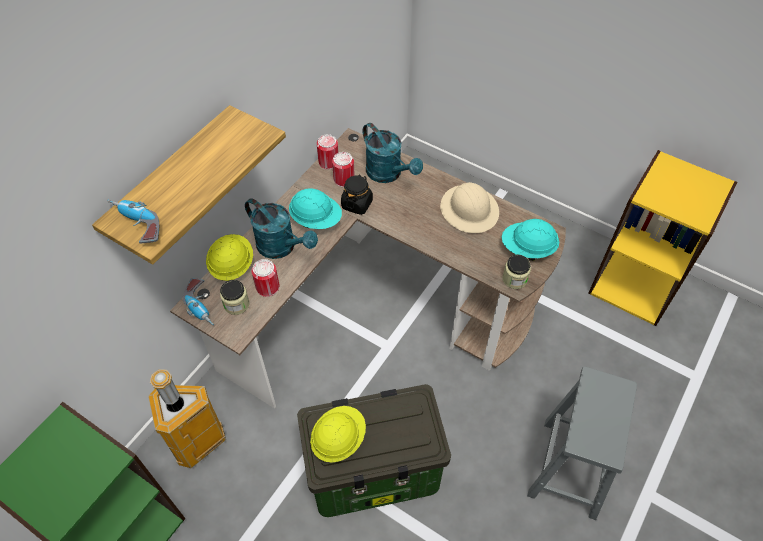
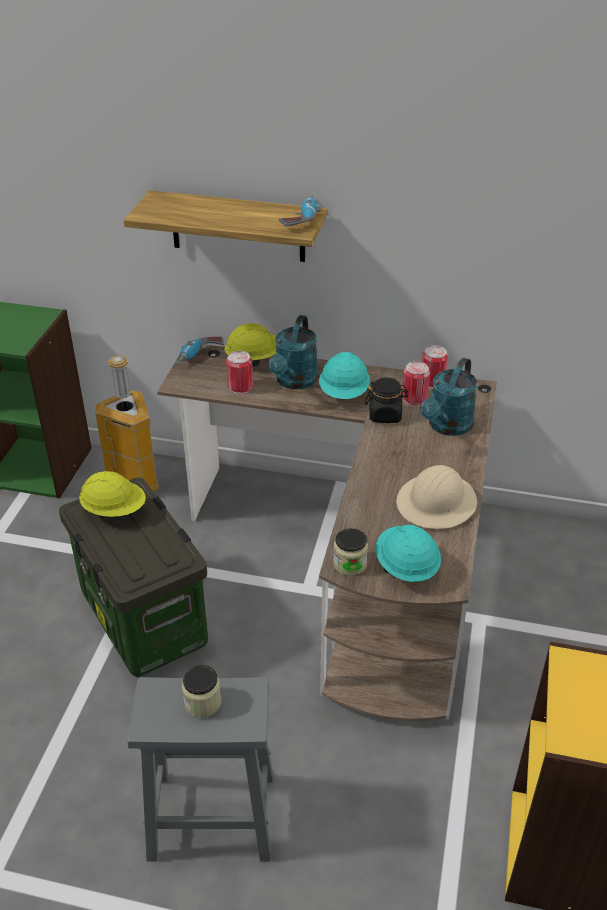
camera: 70 degrees right, 15 degrees down
power drill [107,199,159,243] -> power drill moved to [279,195,321,226]
jar [220,280,249,315] -> jar moved to [182,665,221,718]

